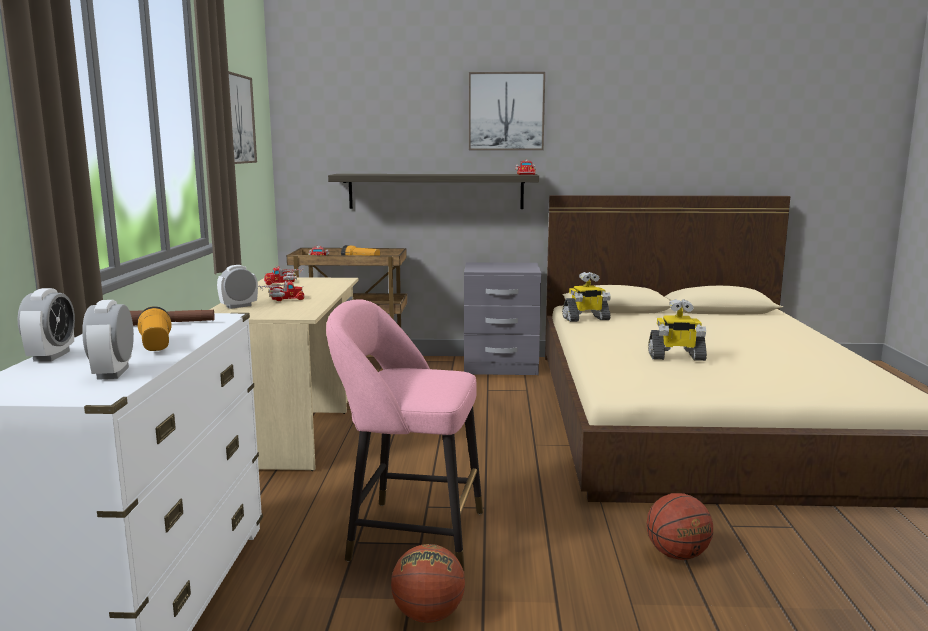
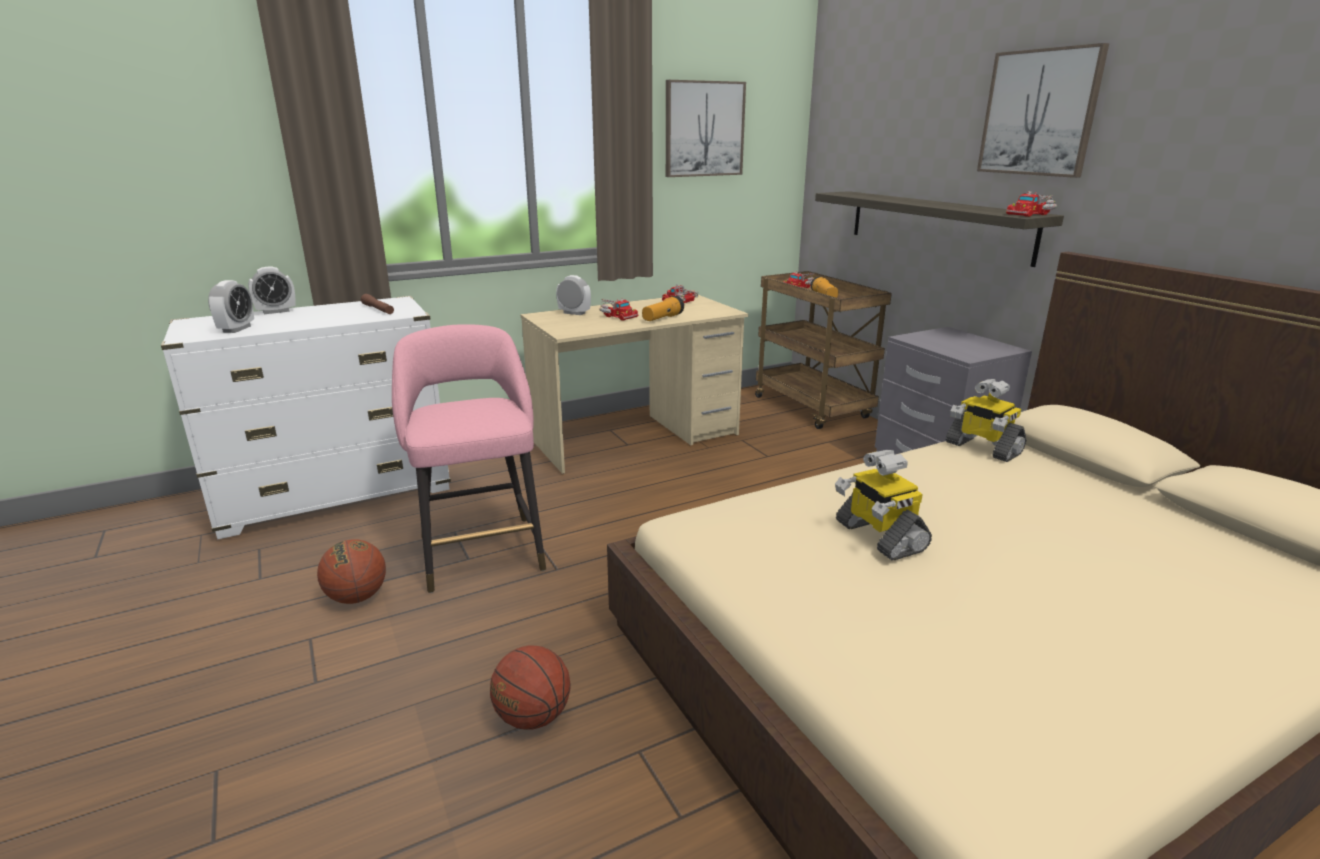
camera: 60 degrees right, 10 degrees up
alarm clock [82,300,134,380] -> alarm clock turned 135 degrees clockwise [208,280,254,333]
flashlight [138,306,171,351] -> flashlight moved to [642,296,684,321]

